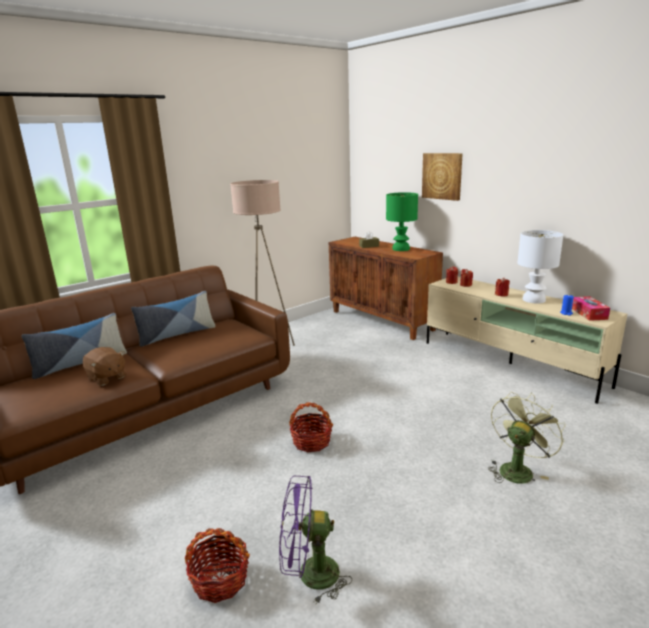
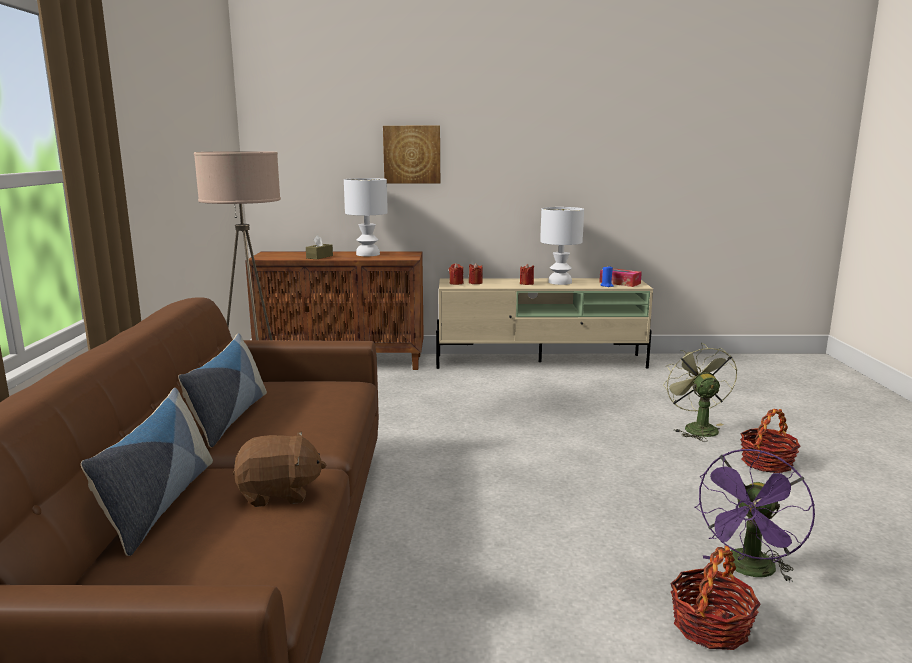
camera: 50 degrees left, 5 degrees down
basket [289,402,333,452] -> basket moved to [740,409,801,473]
green table lamp [386,192,418,251] -> white table lamp [344,178,388,256]

